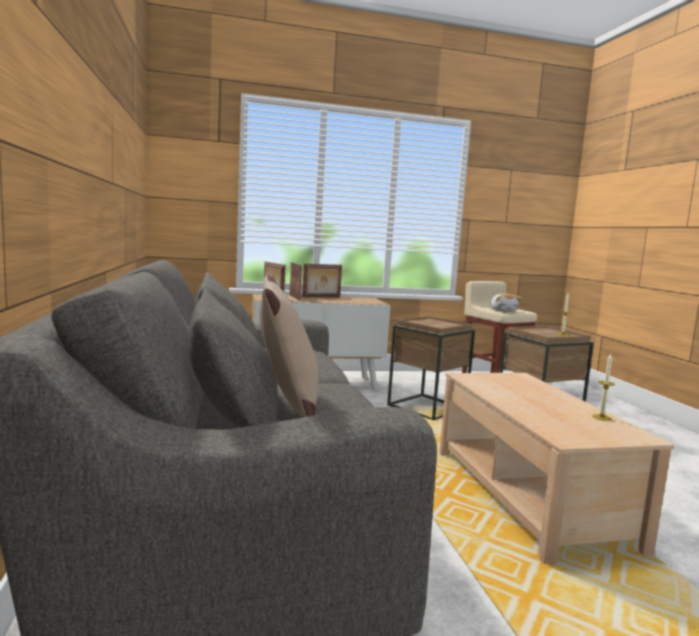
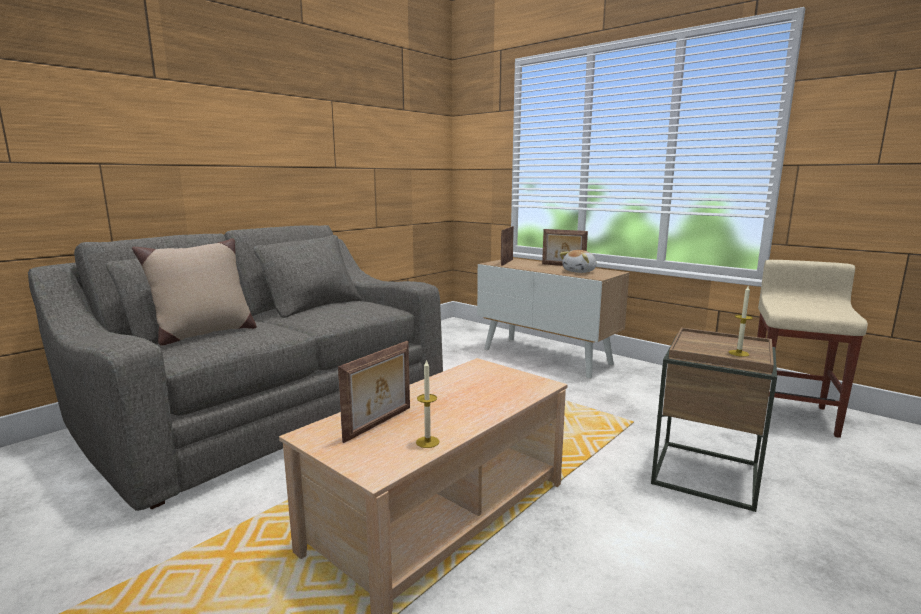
camera: 55 degrees right, 5 degrees up
picture frame [289,262,302,301] -> picture frame moved to [338,341,410,443]
brown side table [387,316,475,420] -> none
plush toy [490,293,522,312] -> plush toy moved to [560,250,597,273]

